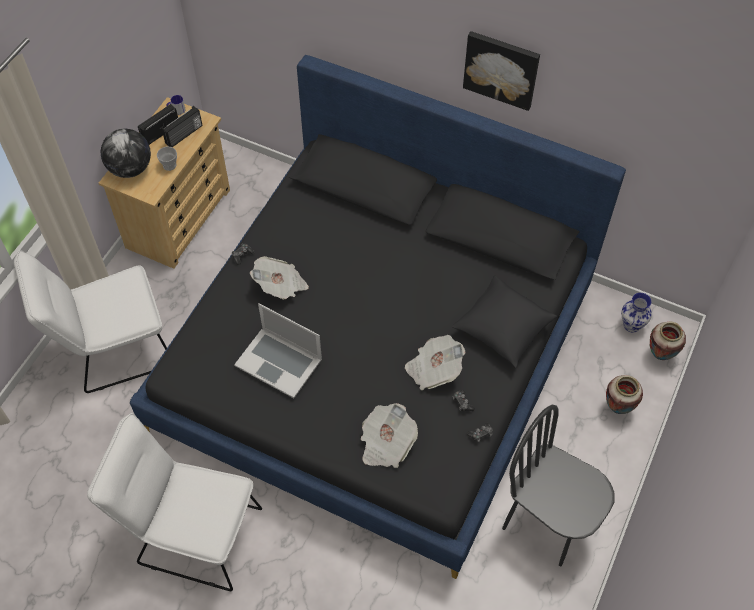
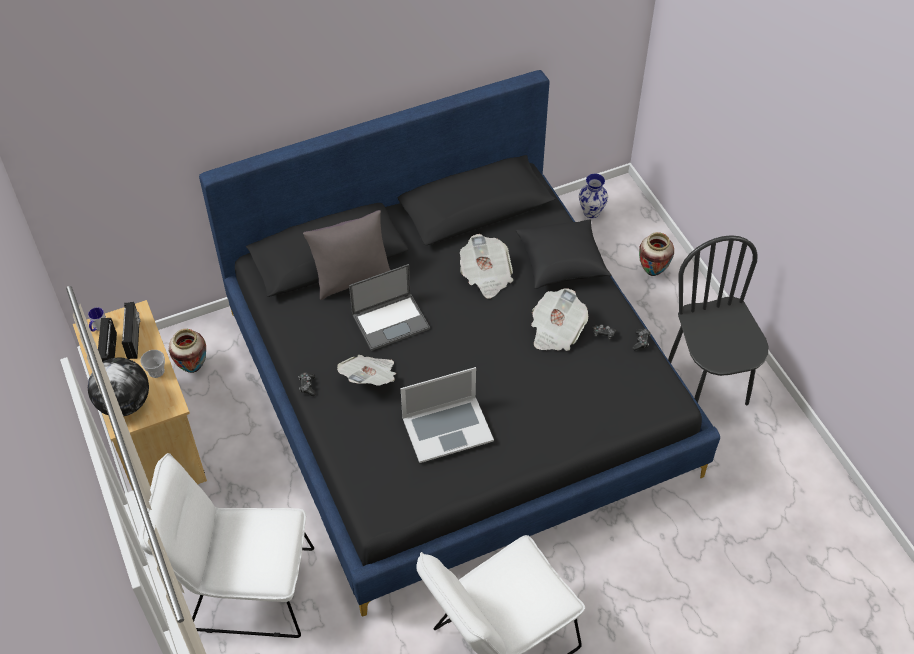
camera: 50 degrees left, 5 degrees down
white chair [14,250,167,393] -> white chair turned 75 degrees clockwise [138,453,314,638]
newspaper [361,403,418,468] -> newspaper moved to [460,234,513,299]
picture [463,31,540,111] -> none
black chair [502,405,615,566] -> black chair turned 90 degrees clockwise [668,235,769,405]
vase [650,321,686,360] -> vase moved to [169,329,206,373]
none -> grey pillow [303,210,390,300]
none -> laptop [349,264,430,351]

